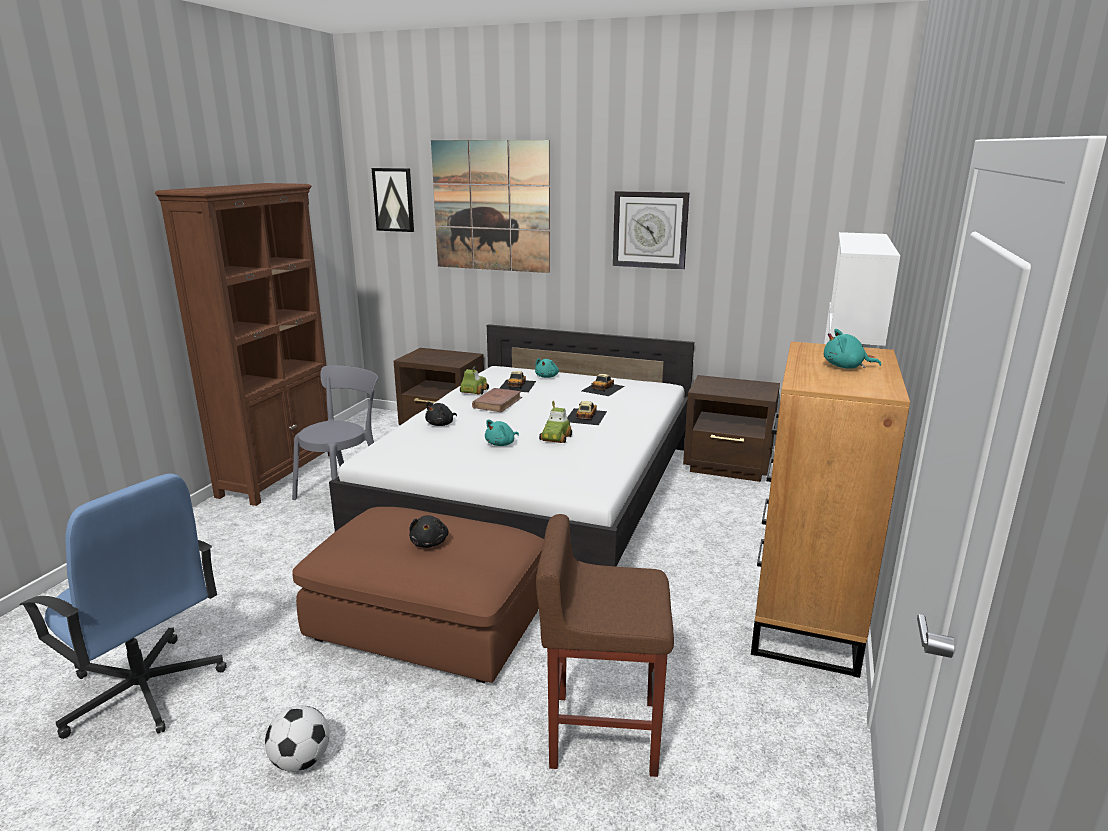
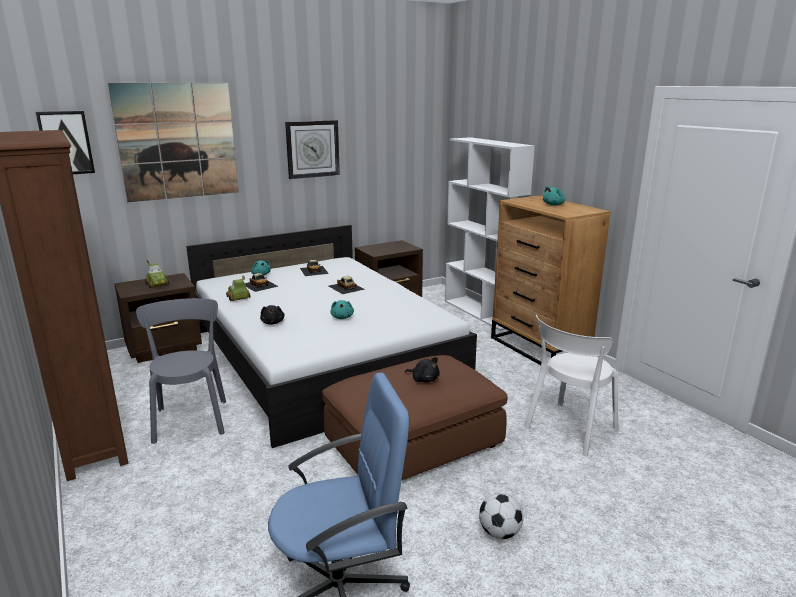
camera: 50 degrees left, 0 degrees up
brown book [472,388,522,412] -> none
brown stool [536,514,674,777] -> white chair [524,315,618,456]
toy car [539,401,572,443] -> toy car moved to [145,260,169,288]

